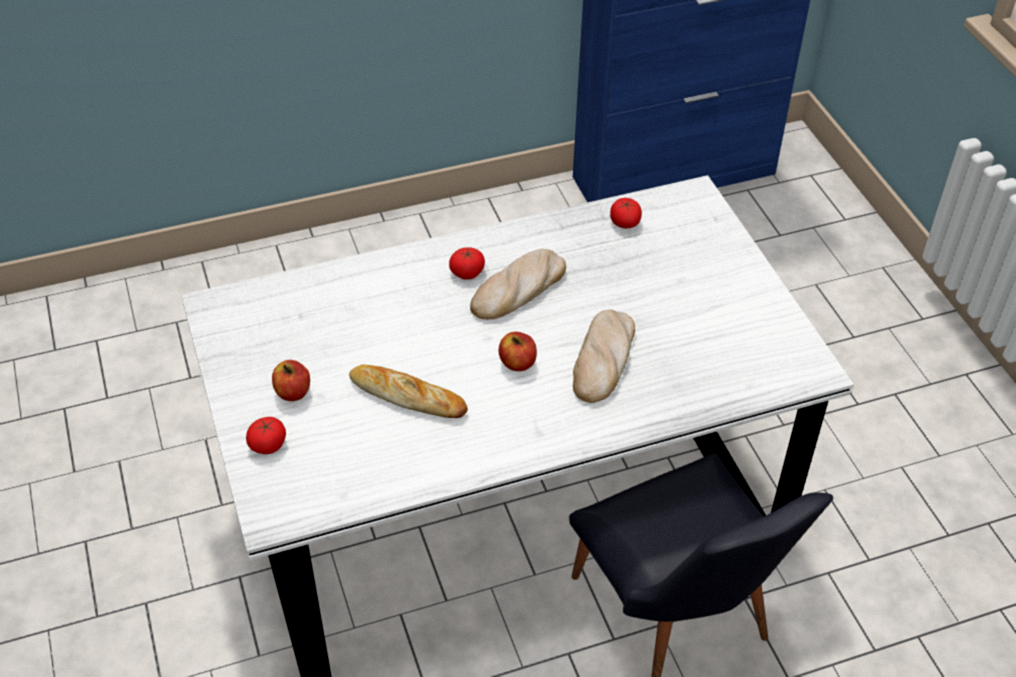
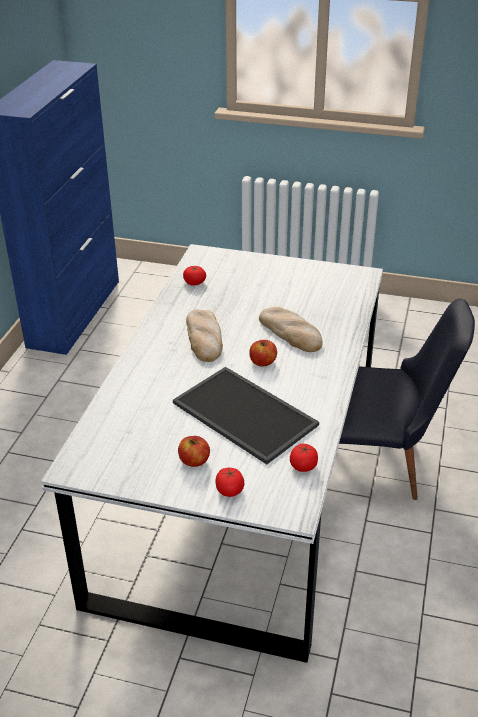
camera: 55 degrees left, 10 degrees down
bread [349,364,468,418] -> tray [173,367,319,464]
tomato [449,247,485,280] -> tomato moved to [290,444,318,472]

